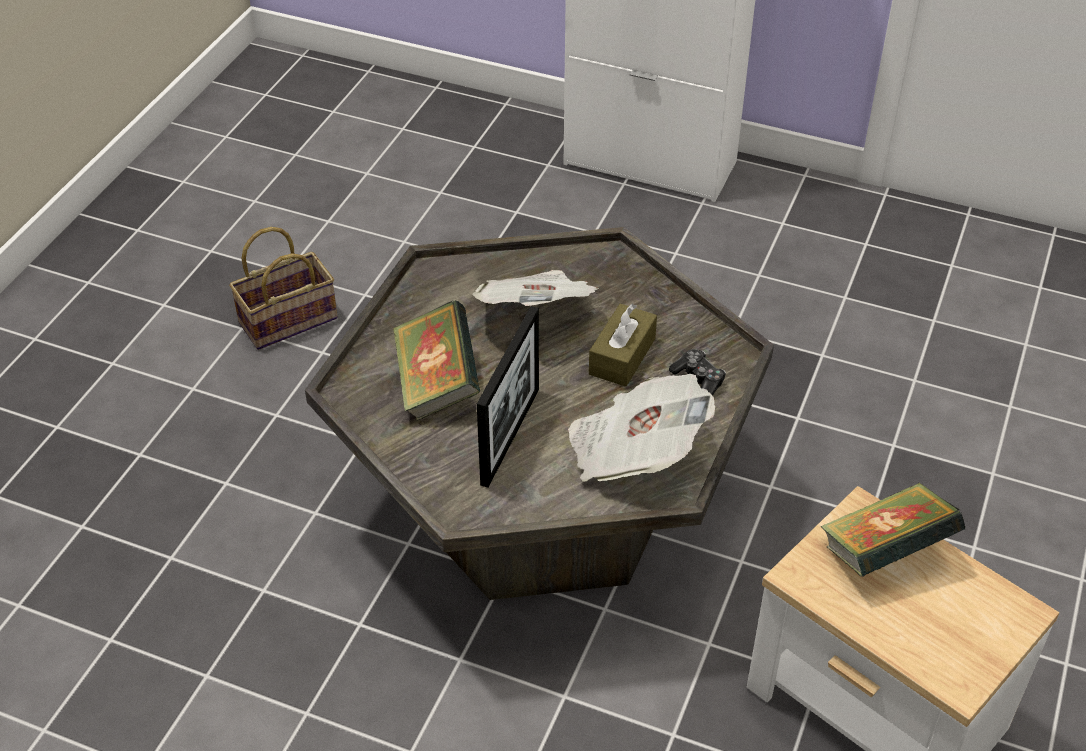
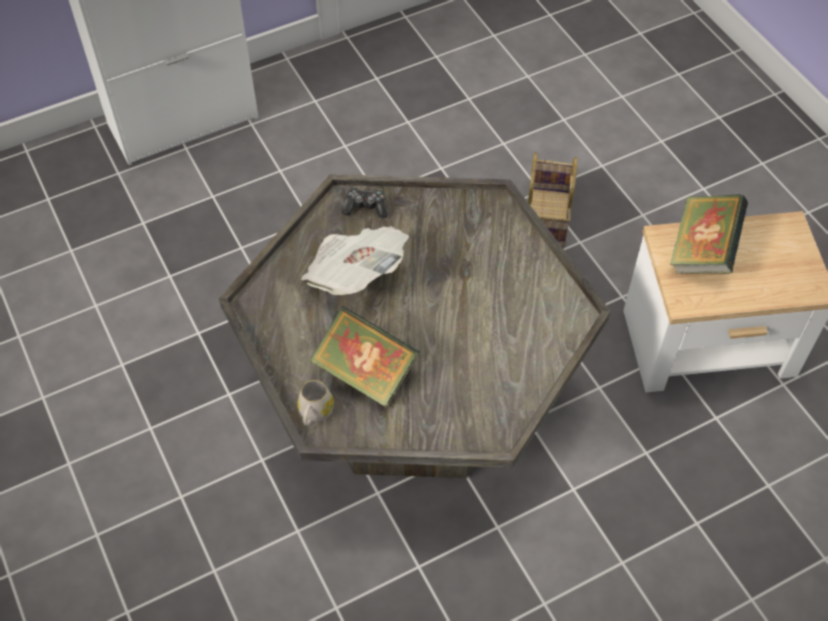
camera: 50 degrees left, 10 degrees up
basket [229,227,338,350] -> basket moved to [528,152,578,248]
picture frame [477,306,539,488] -> none
newspaper [568,374,715,482] -> none
brown tissue box [589,304,657,387] -> none
game controller [669,349,726,396] -> game controller moved to [342,187,388,219]
none -> white mug [298,380,334,426]

